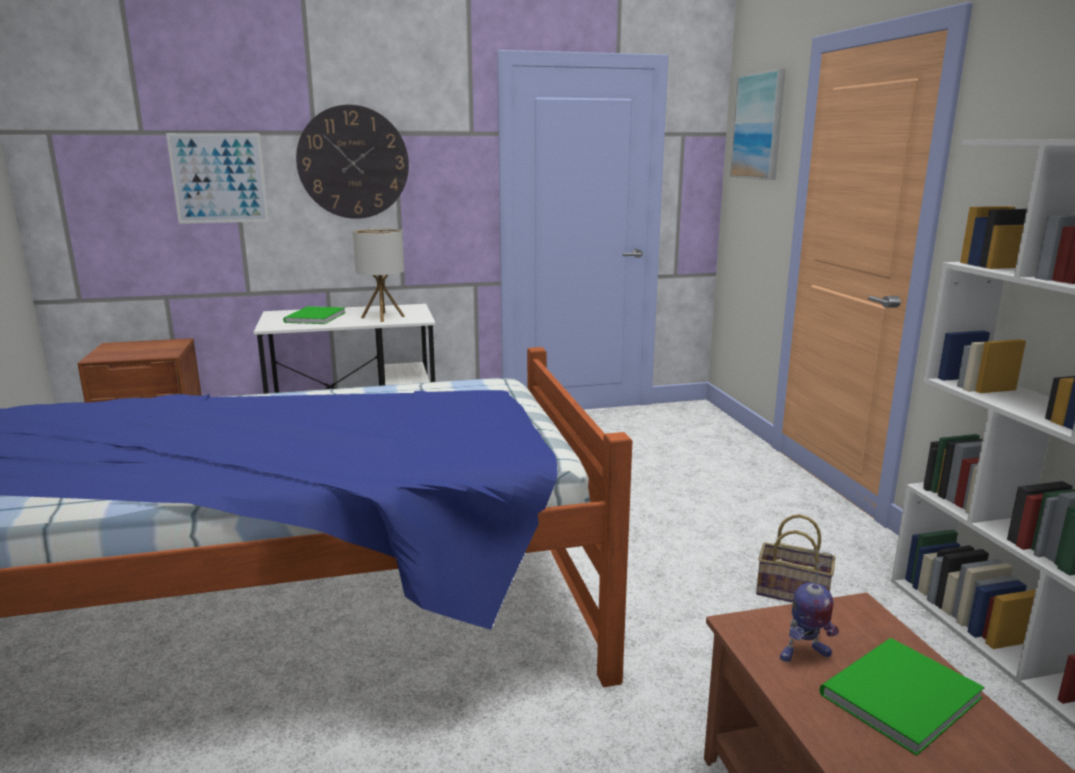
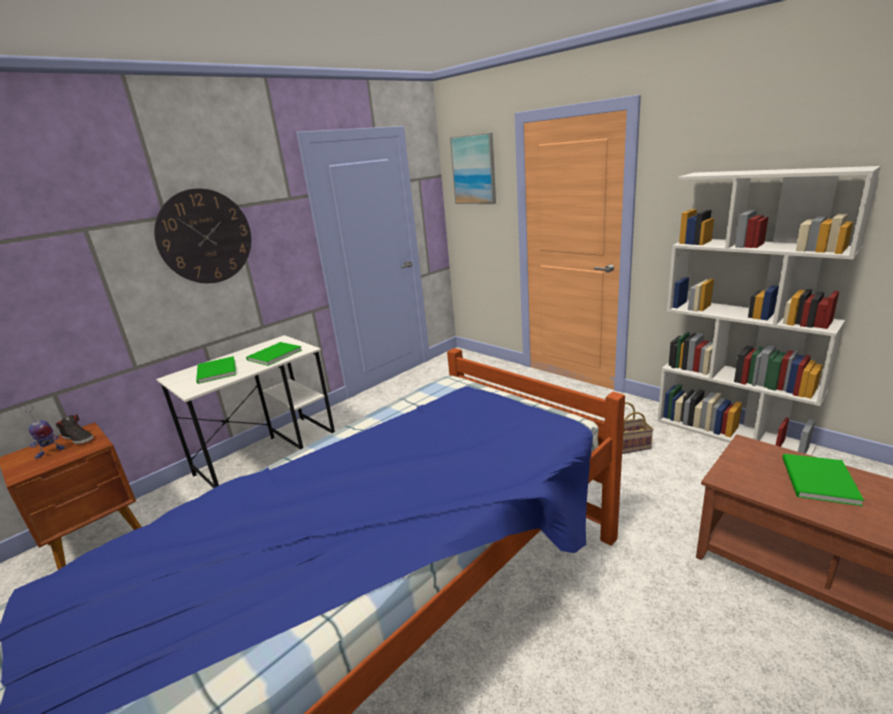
camera: 30 degrees left, 5 degrees up
picture [166,133,269,224] -> none
table lamp [353,228,405,322] -> green book [246,342,302,366]
toy robot [780,549,839,662] -> toy robot moved to [20,405,65,459]
none -> black shoe [56,414,93,444]

